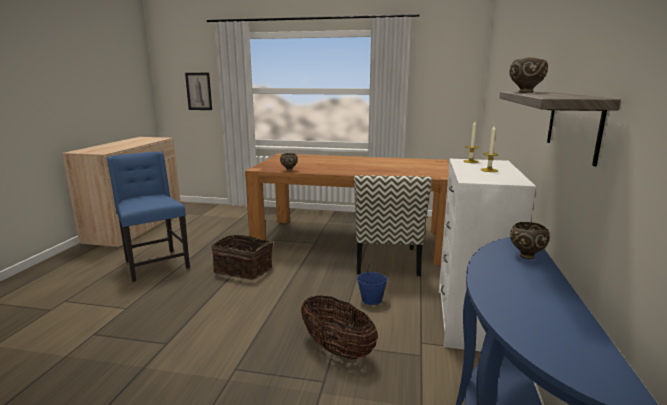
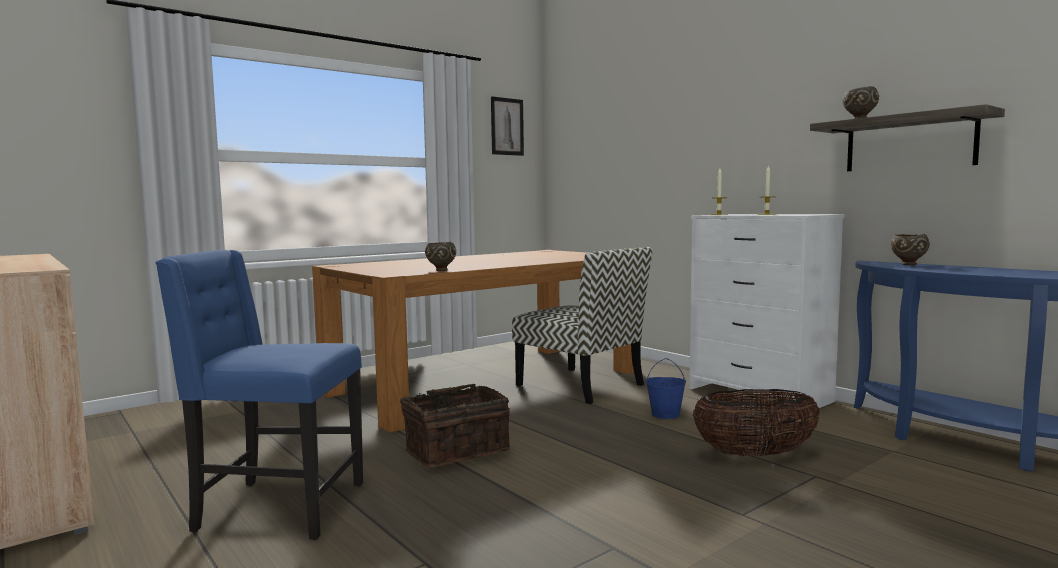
camera: 50 degrees left, 10 degrees down
picture [185,73,212,110] -> picture moved to [491,96,524,156]

